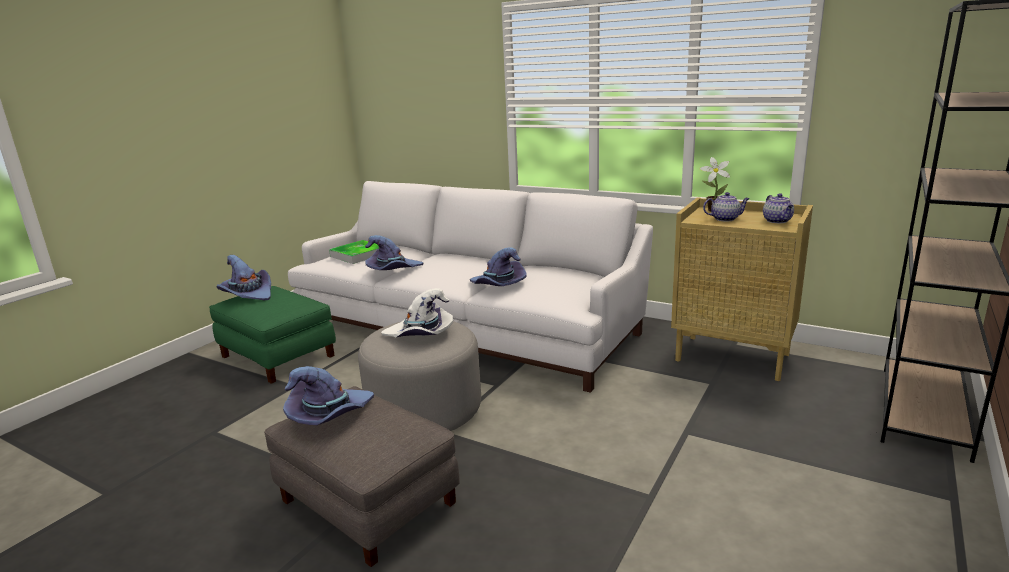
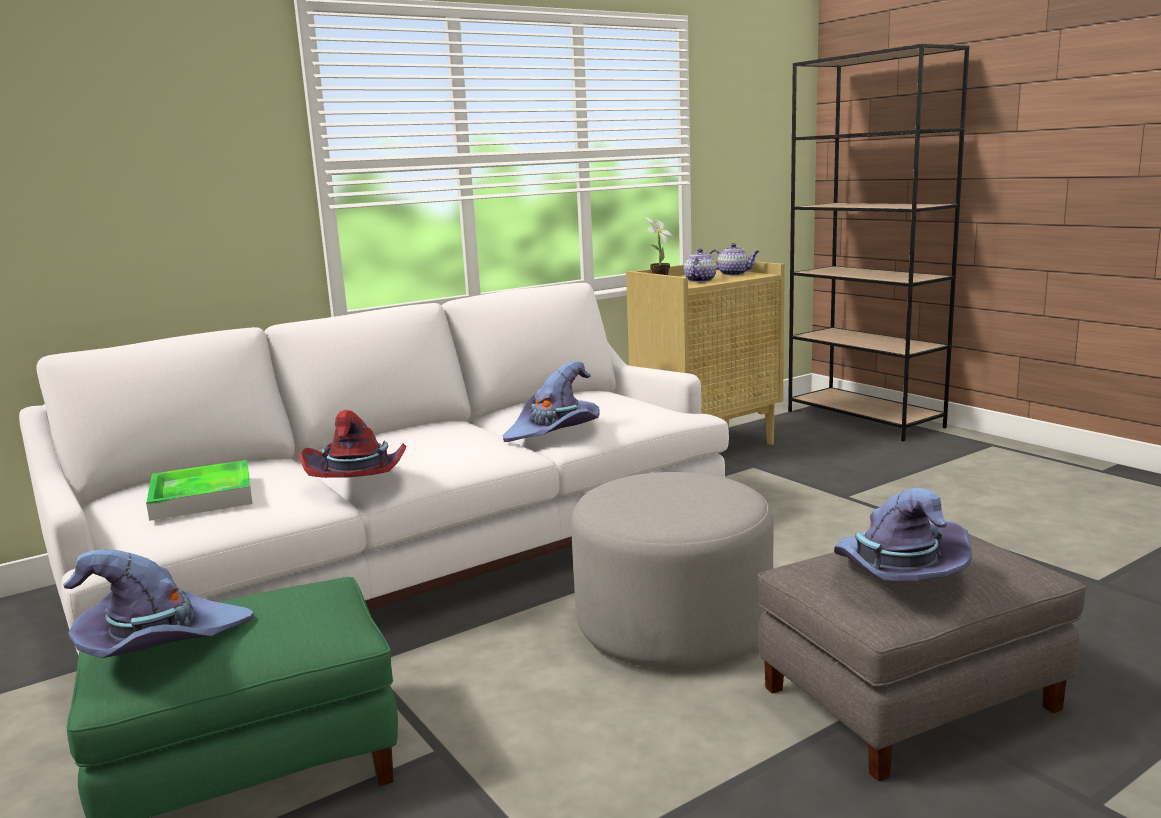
camera: 65 degrees left, 5 degrees down
purple hat [365,235,423,270] -> red hat [299,410,406,478]
white hat [381,288,453,337] -> none

